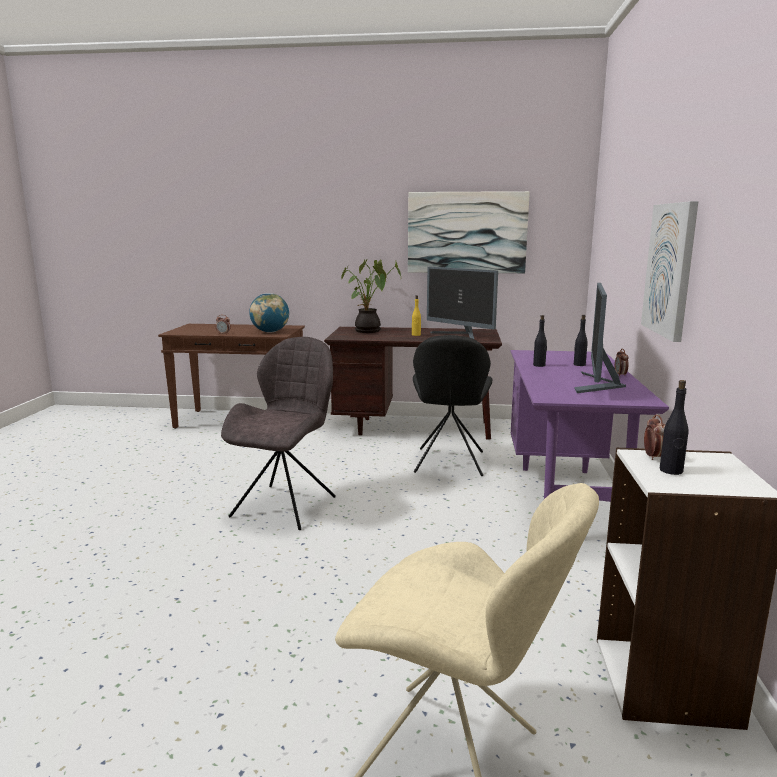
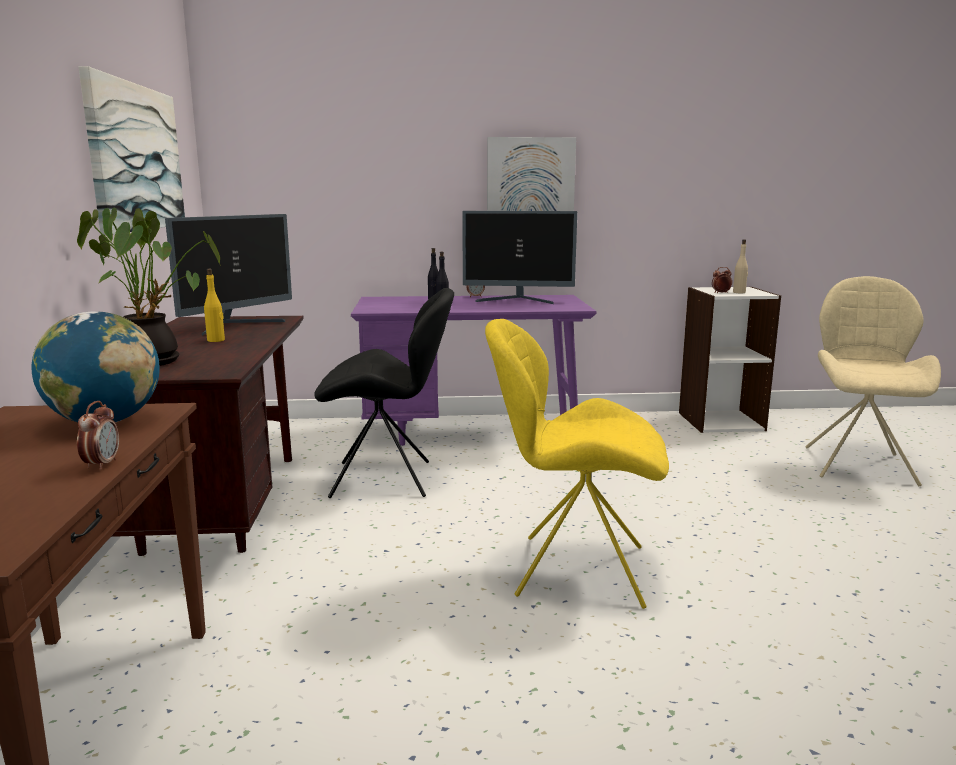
camera: 100 degrees left, 0 degrees up
grey chair [221,337,336,530] -> yellow chair [485,319,669,609]
black bottle [660,380,689,475] -> beige bottle [733,240,748,293]

